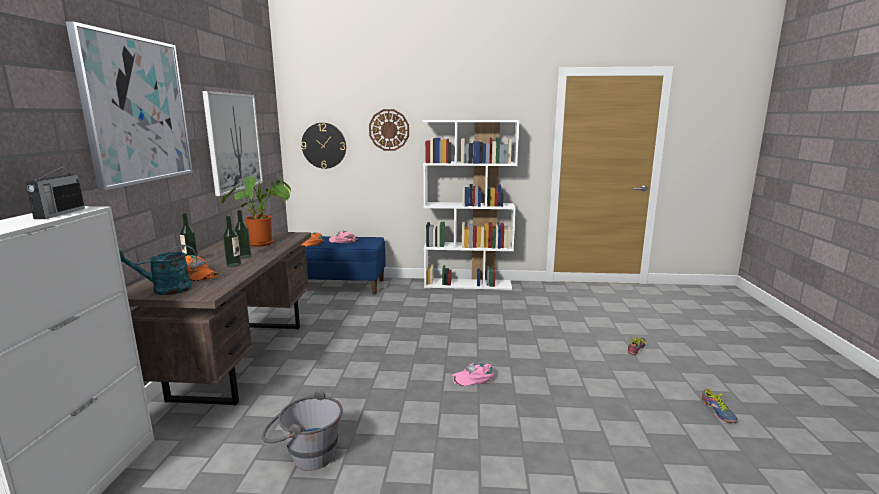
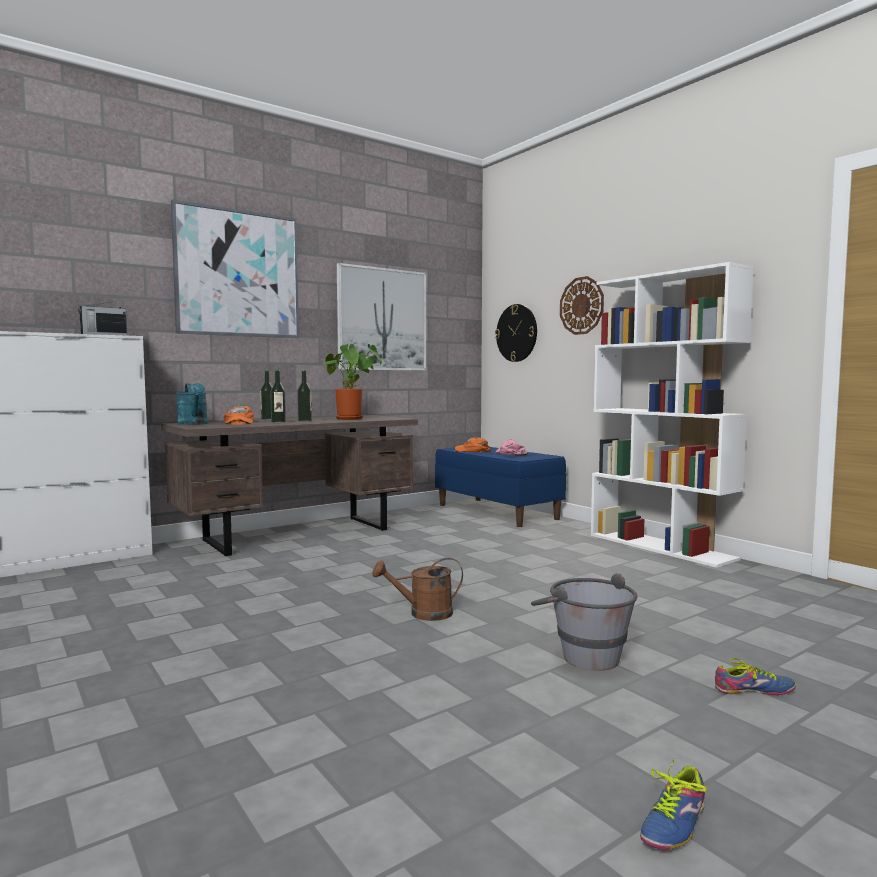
camera: 50 degrees right, 10 degrees down
turquoise watering can [119,245,197,295] -> turquoise watering can turned 150 degrees counterclockwise [176,383,208,425]
grey bucket [262,390,343,471] -> grey bucket moved to [531,573,637,671]
pink cap [452,363,494,386] -> brown watering can [372,558,463,621]

